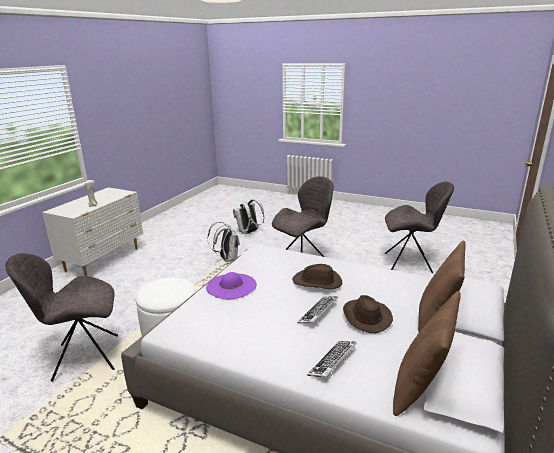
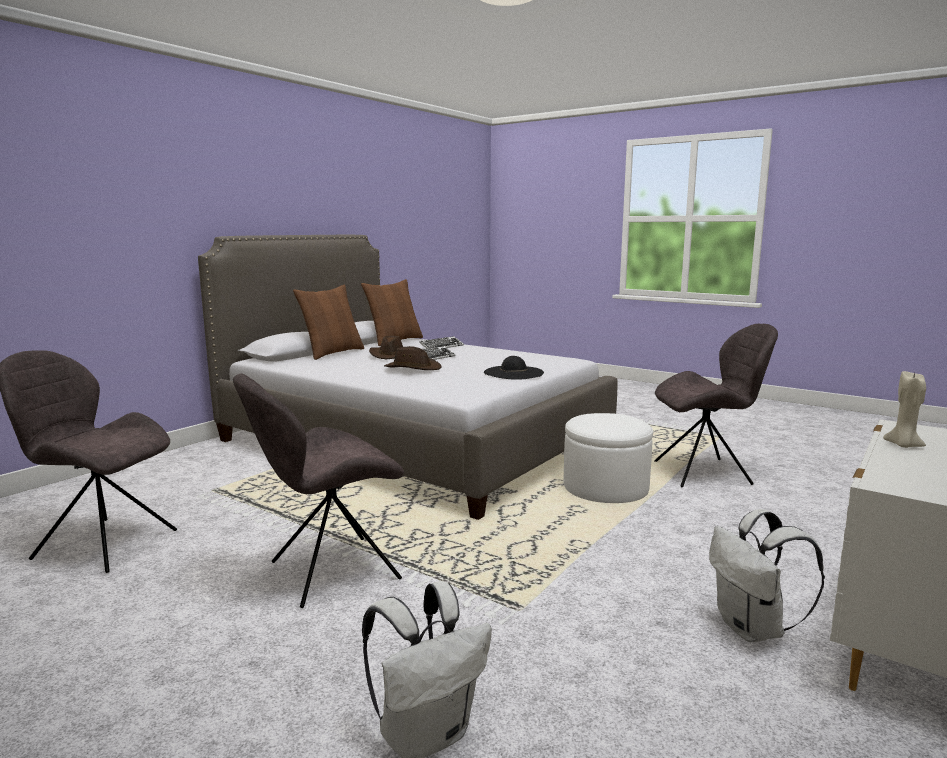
camera: 170 degrees left, 10 degrees down
purple hat [206,272,257,299] -> black hat [484,356,544,380]
white backpack [207,222,240,262] -> white backpack moved to [709,509,825,642]

